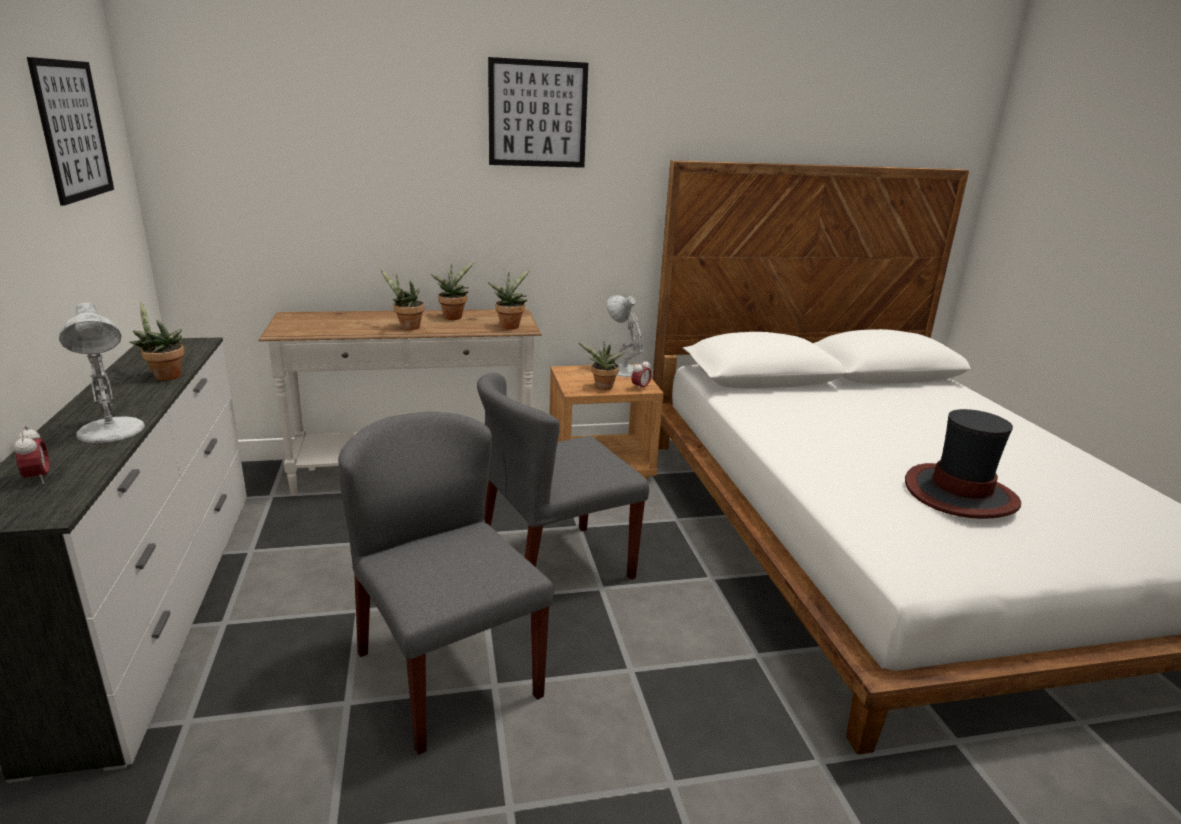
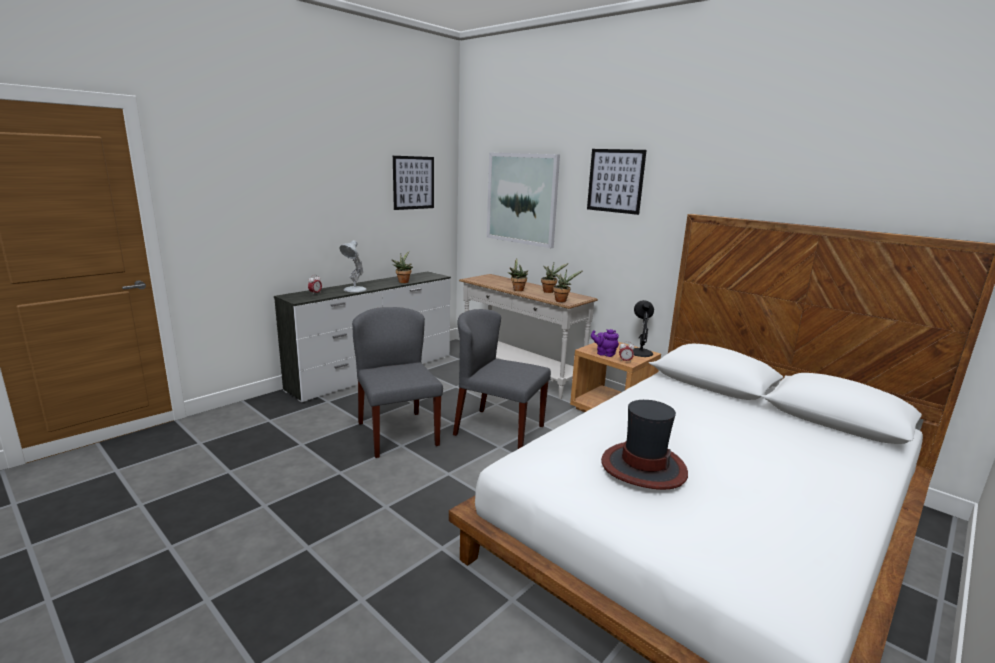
camera: 55 degrees right, 5 degrees down
grey chair [338,412,553,755] -> grey chair turned 45 degrees counterclockwise [352,307,443,458]
potted plant [579,342,625,390] -> purple teapot [591,329,619,357]
white table lamp [607,295,644,377] -> black table lamp [633,300,654,357]
none -> picture [487,152,560,248]

